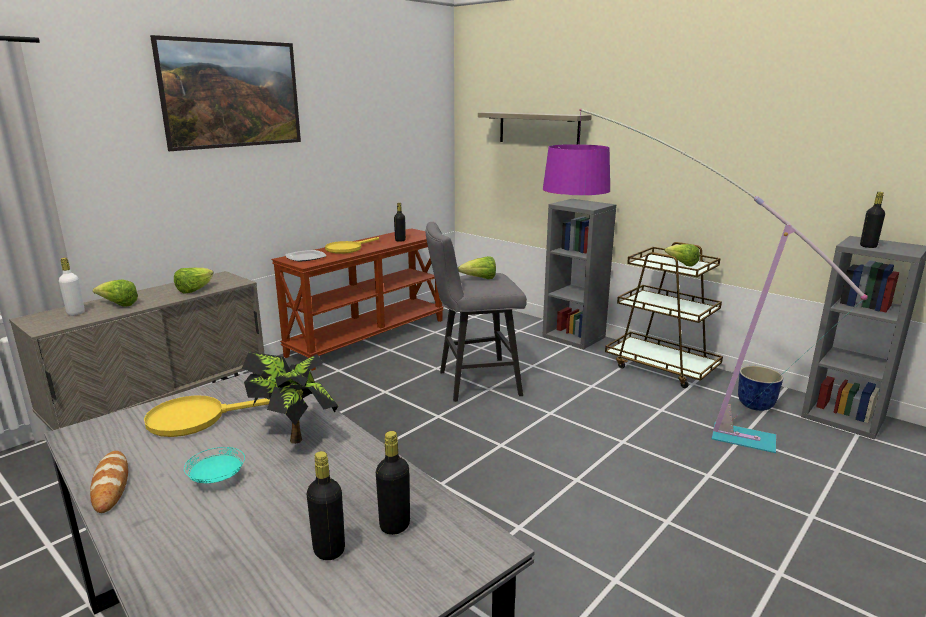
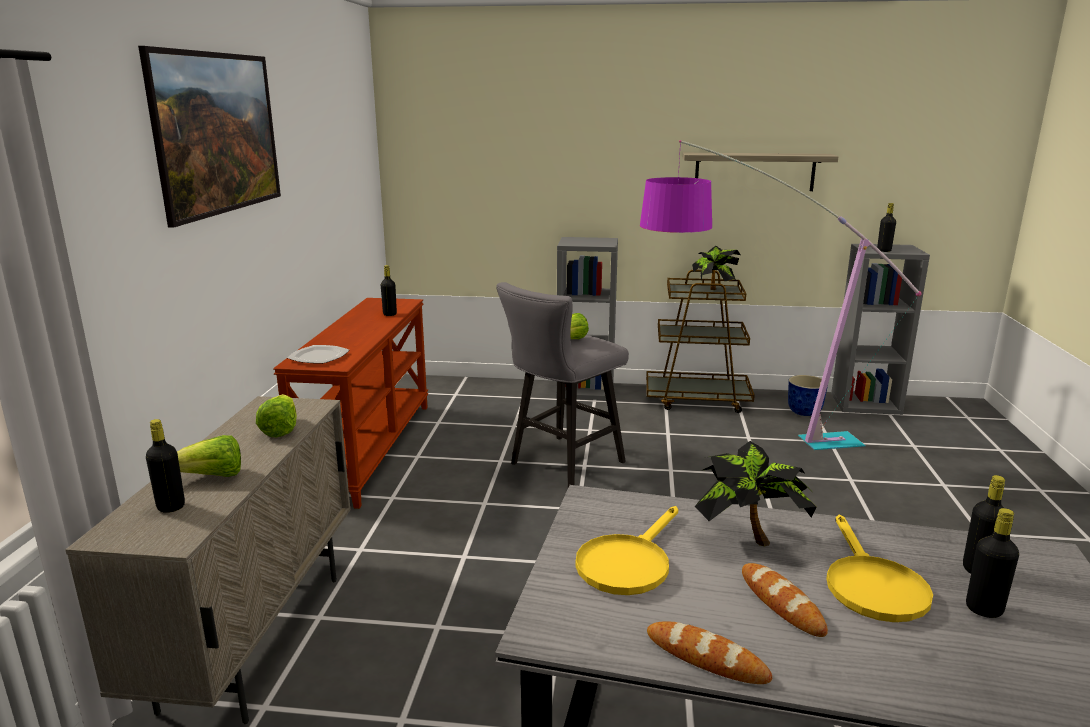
camera: 35 degrees left, 0 degrees up
white bottle [59,258,85,316] -> black bottle [146,419,185,513]
turquoise plate [184,447,245,483] -> bread [742,563,828,637]
yellow frying pan [325,237,379,254] -> yellow frying pan moved to [826,515,933,622]
shelf [478,112,592,144] -> shelf moved to [683,153,839,191]
lettuce [665,244,700,267] -> potted plant [692,246,740,290]

